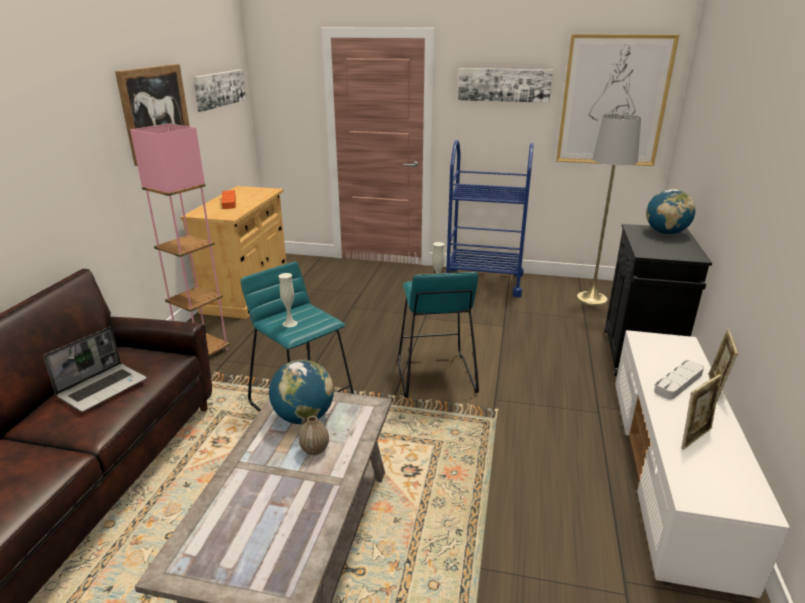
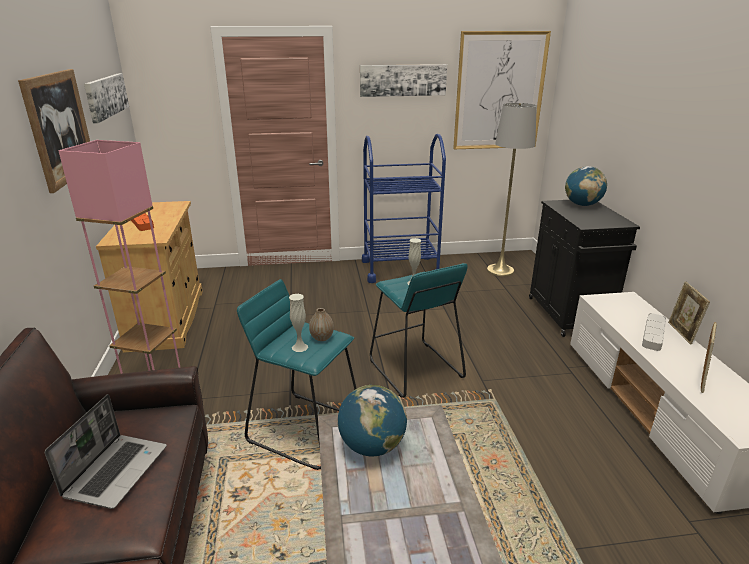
camera: 20 degrees left, 0 degrees up
vase [299,416,329,455] -> vase moved to [309,308,334,341]

